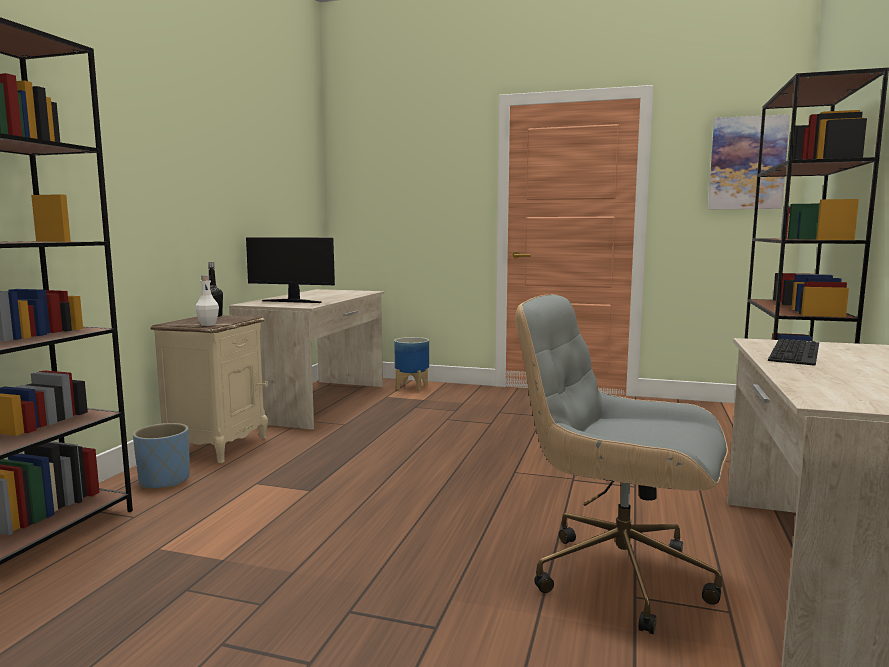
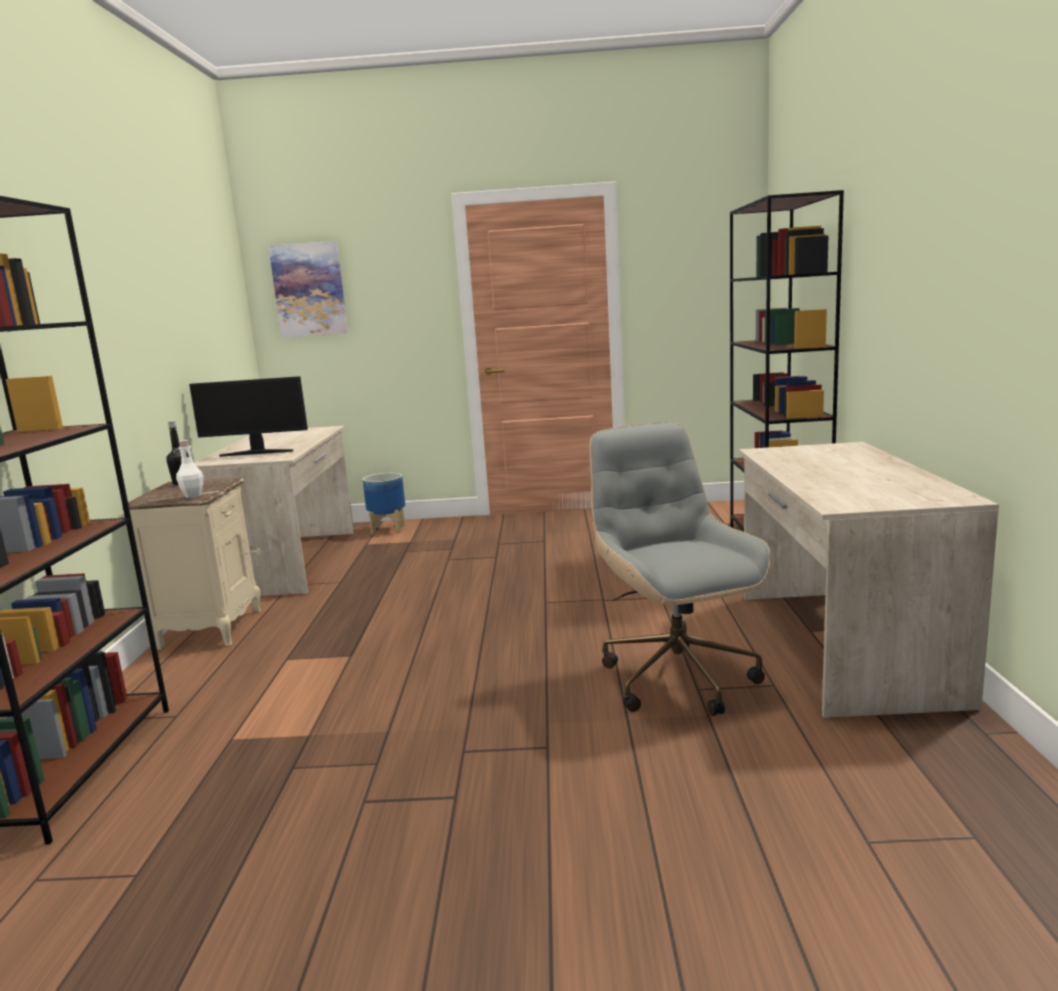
camera: 15 degrees left, 5 degrees up
blue planter [133,423,190,488] -> none
grey office chair [516,294,728,634] -> grey office chair turned 60 degrees clockwise [589,422,771,716]
picture [708,114,790,209] -> picture moved to [268,241,348,337]
keyboard [768,339,819,366] -> none

